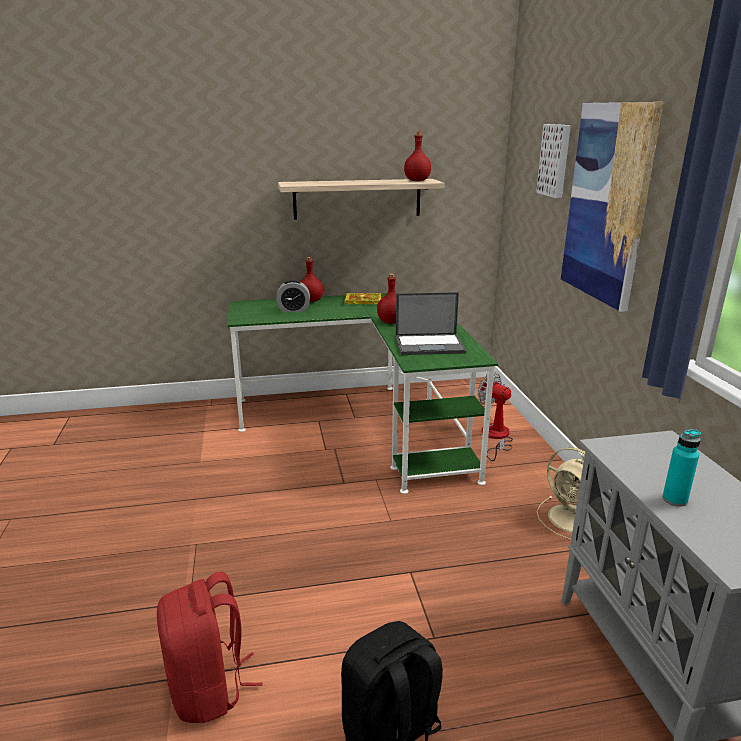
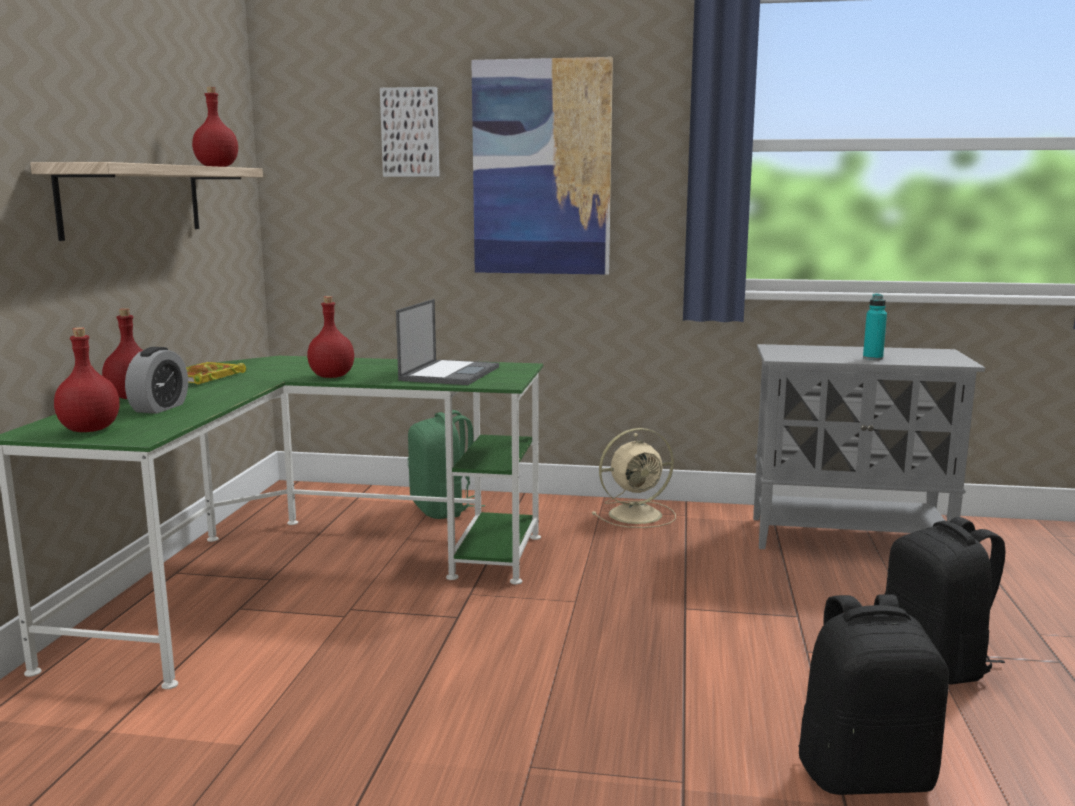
camera: 70 degrees left, 10 degrees down
red backpack [157,572,262,723] -> black backpack [798,594,949,795]
fan [478,372,513,461] -> green backpack [408,410,485,519]
none -> red bottle [54,327,120,432]

